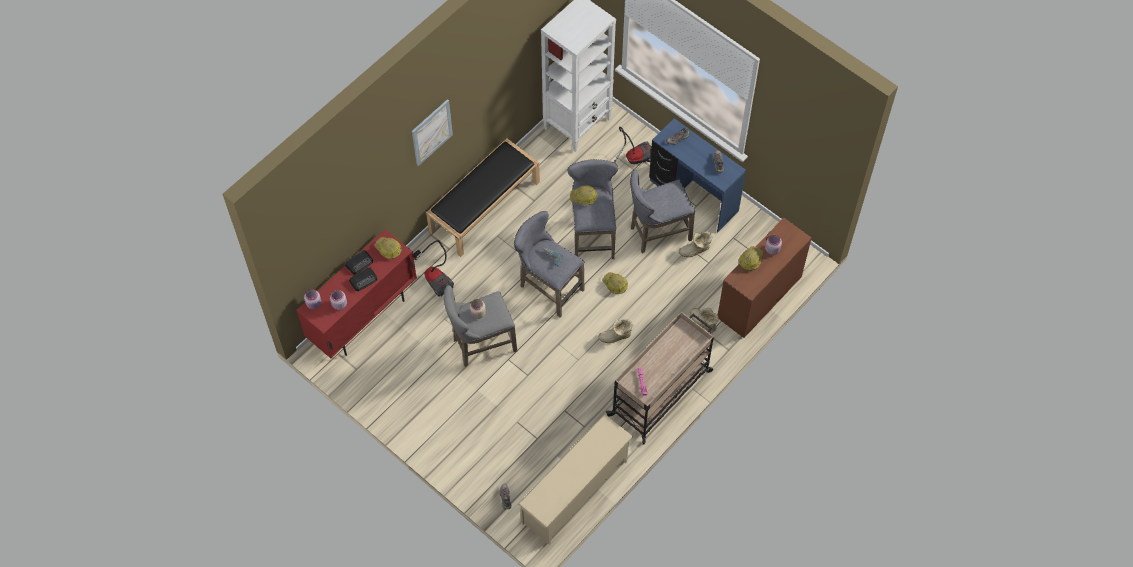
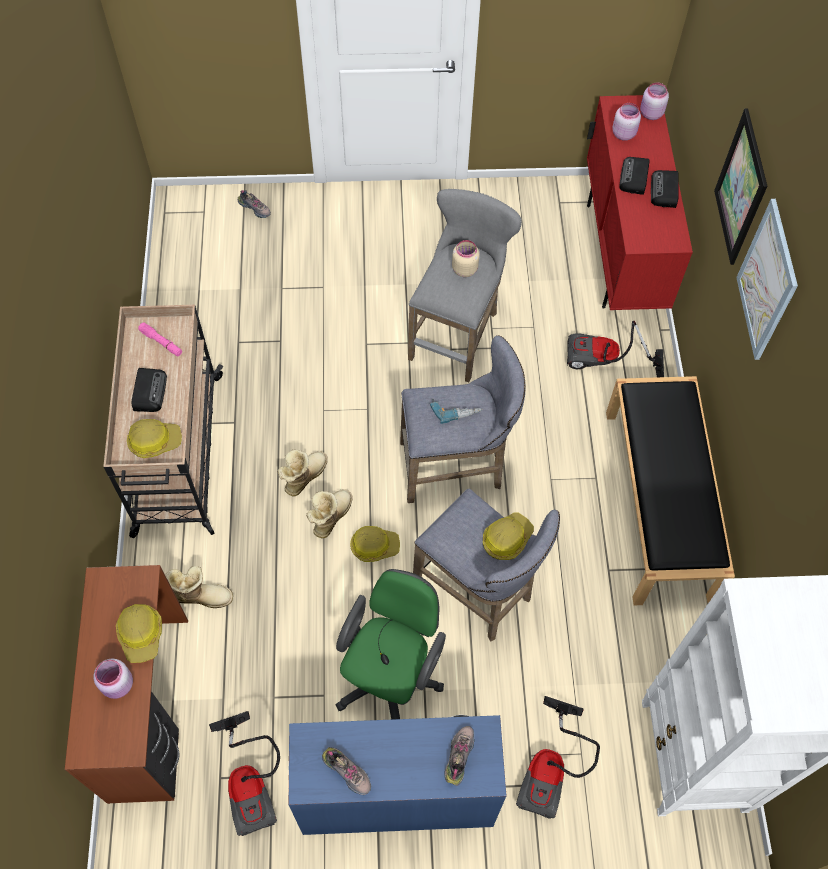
camera: 135 degrees right, 0 degrees up
hard hat [374,237,402,259] -> hard hat moved to [127,419,182,458]
beige shoe rack [518,414,633,545] -> none
grey stool [630,170,695,253] -> green office chair [336,569,446,720]
boot [679,231,713,257] -> boot moved to [306,489,353,539]
none -> radio [132,368,167,412]
none -> vacuum cleaner [209,711,280,836]
none -> picture [714,108,767,265]

